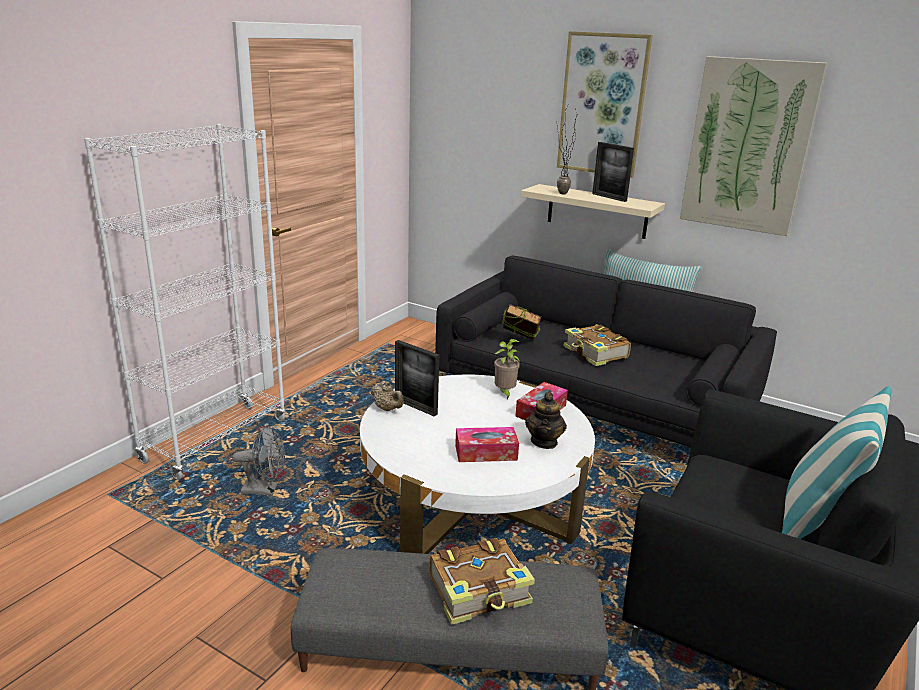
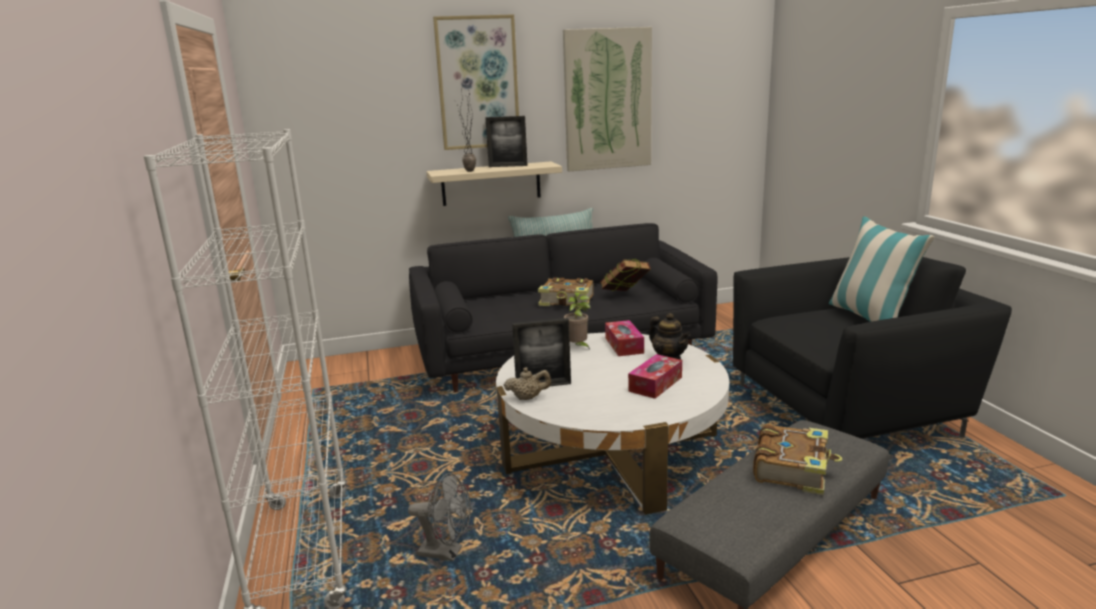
camera: 45 degrees left, 5 degrees down
grey fan [233,426,285,495] -> grey fan turned 60 degrees clockwise [408,473,471,561]
book [502,304,541,340] -> book moved to [600,259,651,291]

